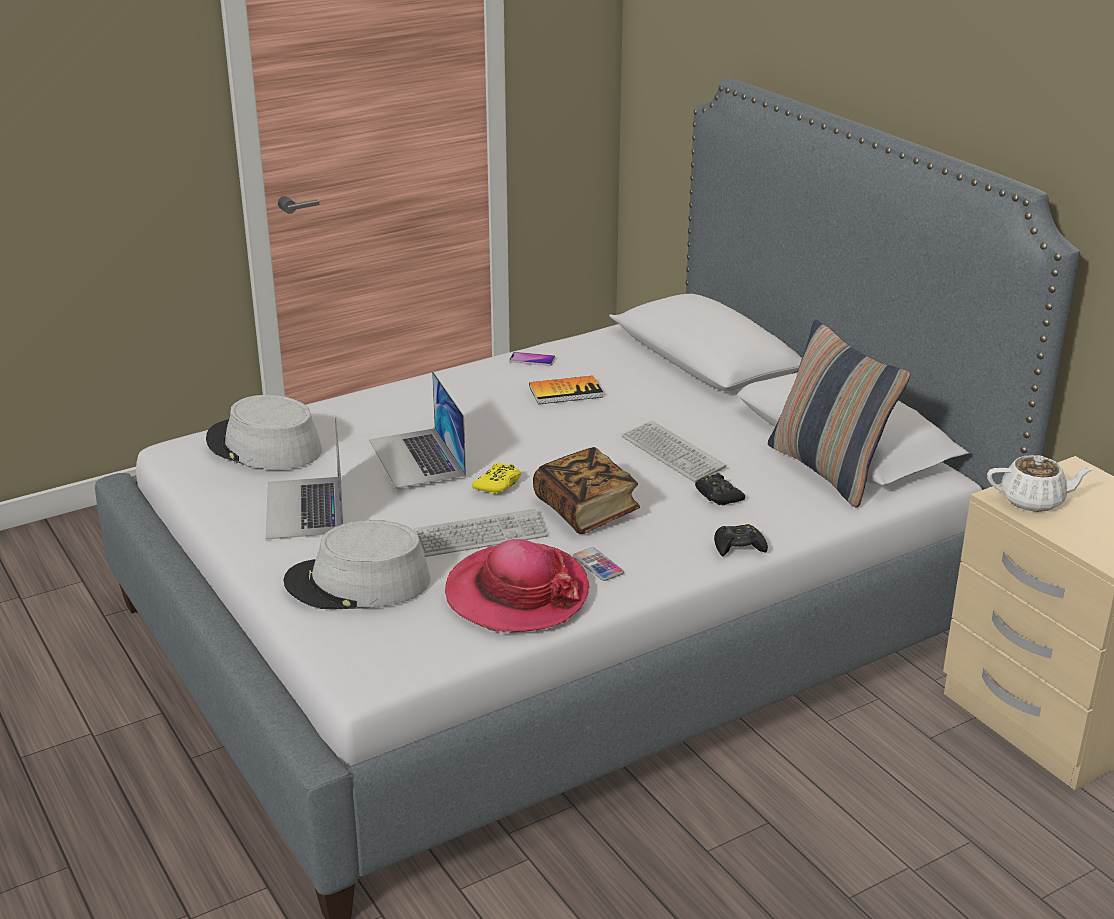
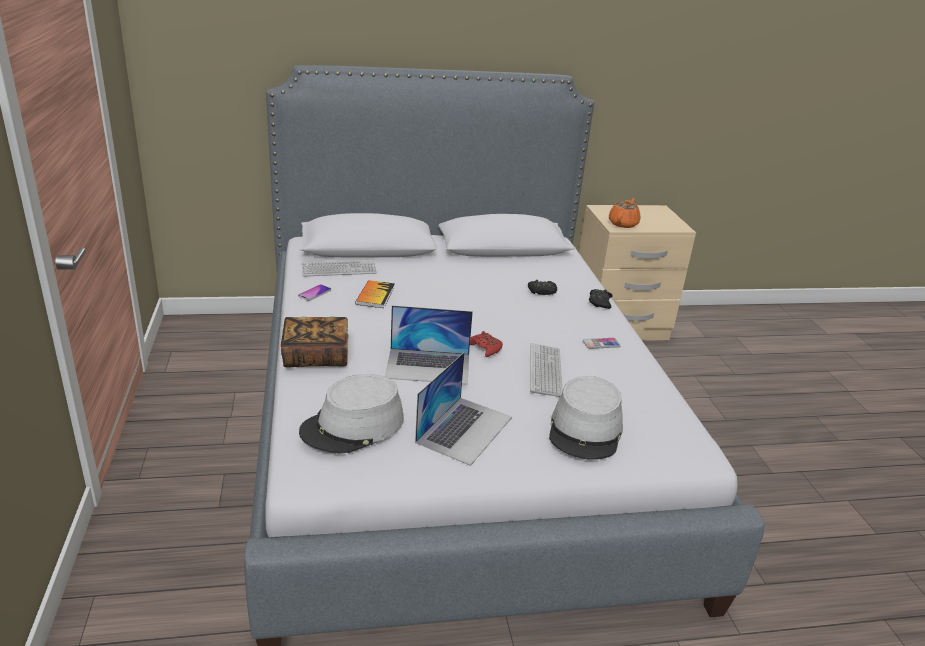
camera: 70 degrees left, 0 degrees up
laptop [266,417,343,540] -> laptop turned 75 degrees counterclockwise [415,352,512,466]
hat [445,539,589,633] -> none
yellow game controller [472,463,521,494] -> red game controller [470,331,503,357]
book [533,447,640,534] -> book moved to [281,317,348,367]
keyboard [622,421,726,482] -> keyboard moved to [301,259,377,277]
pillow [768,319,910,508] -> none
white teapot [987,455,1094,512] -> orange teapot [609,198,640,228]

